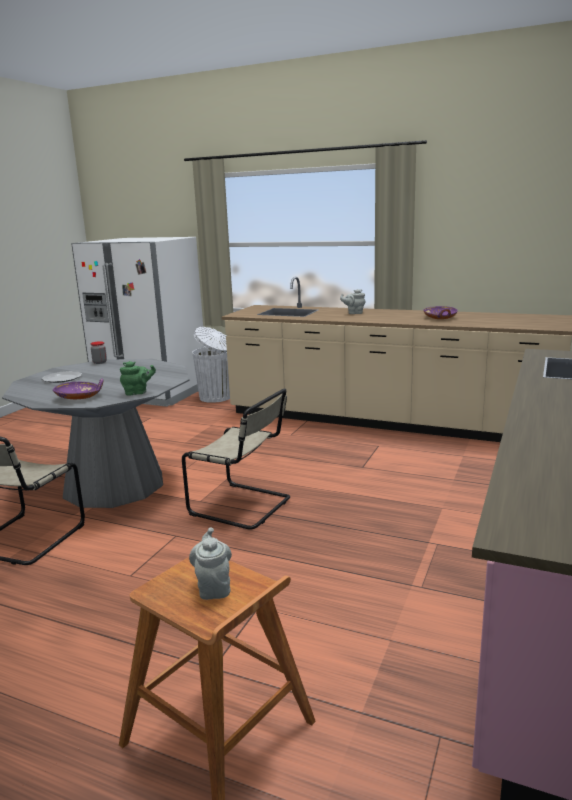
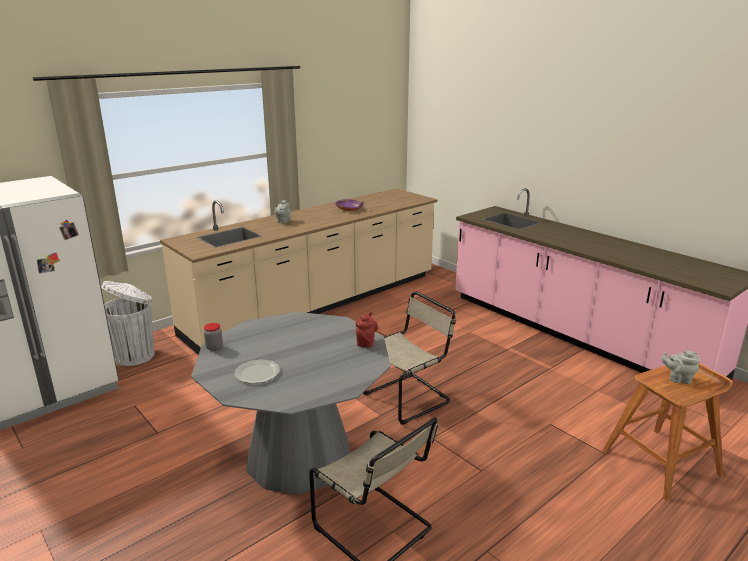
camera: 65 degrees left, 5 degrees up
purple bowl [53,378,104,399] -> none
green teapot [120,361,156,395] -> red teapot [356,311,378,348]

